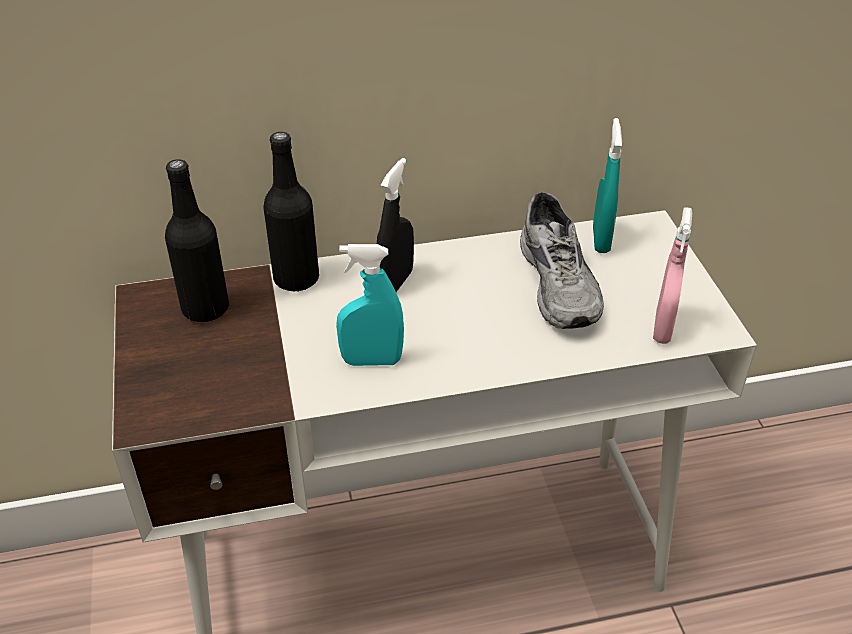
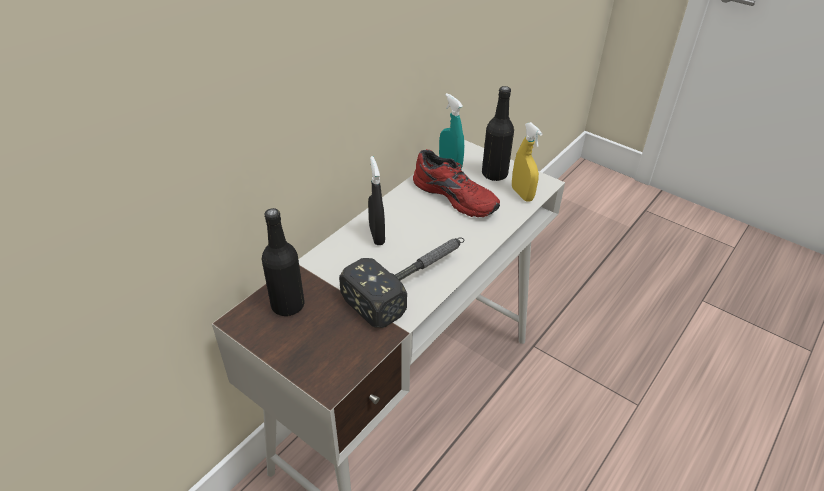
camera: 40 degrees left, 0 degrees up
black bottle [263,132,319,291] -> black bottle moved to [482,86,514,181]
turquoise spray bottle [336,244,404,366] -> hammer [339,237,464,328]
grey shoe [520,192,604,329] -> red shoe [413,149,500,217]
pink spray bottle [653,207,692,344] -> yellow spray bottle [512,122,543,202]

